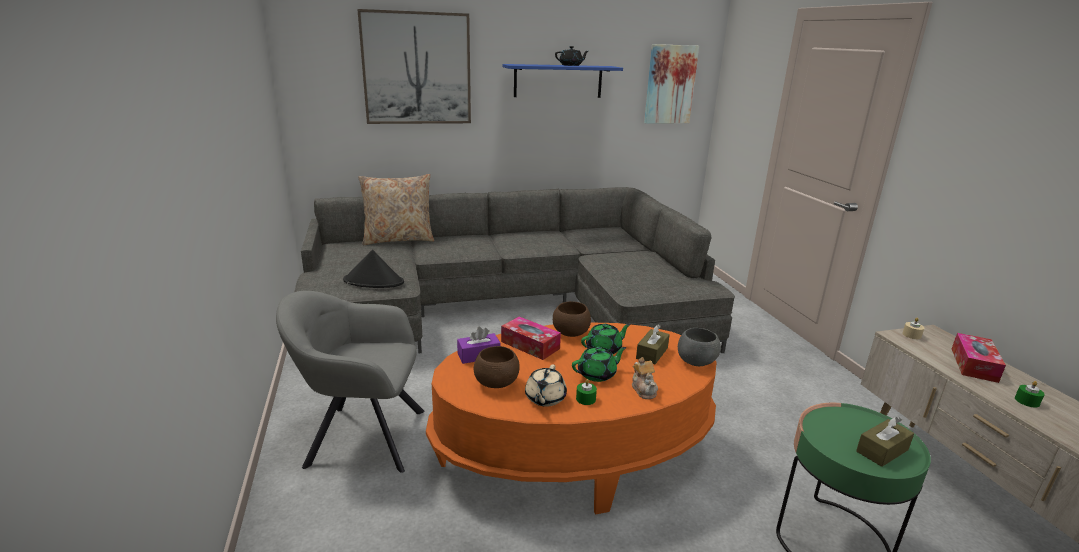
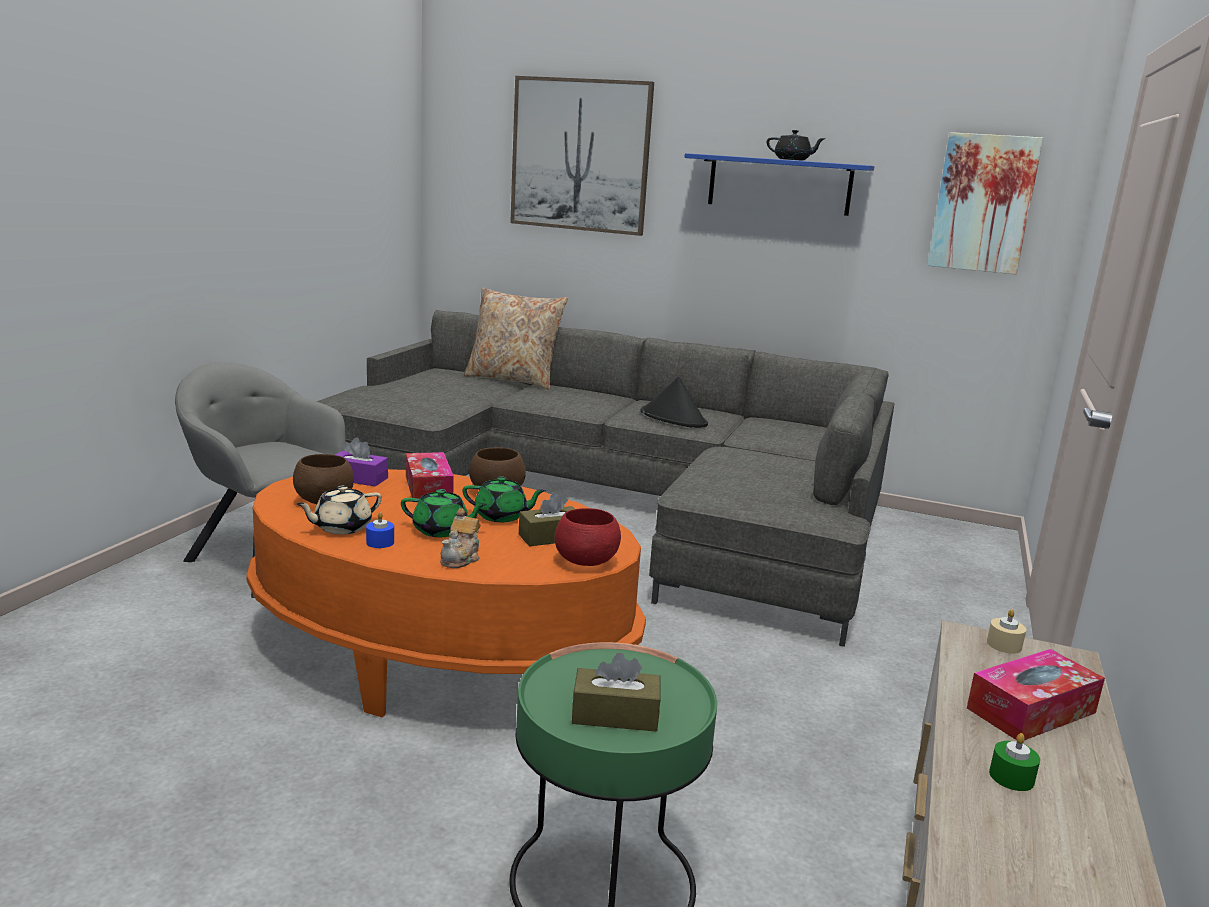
camera: 35 degrees right, 5 degrees down
black hat [343,250,404,288] -> black hat moved to [641,377,708,428]
green candle [576,379,597,405] -> blue candle [366,512,394,548]
grey bowl [678,328,721,366] -> red bowl [555,508,621,566]

